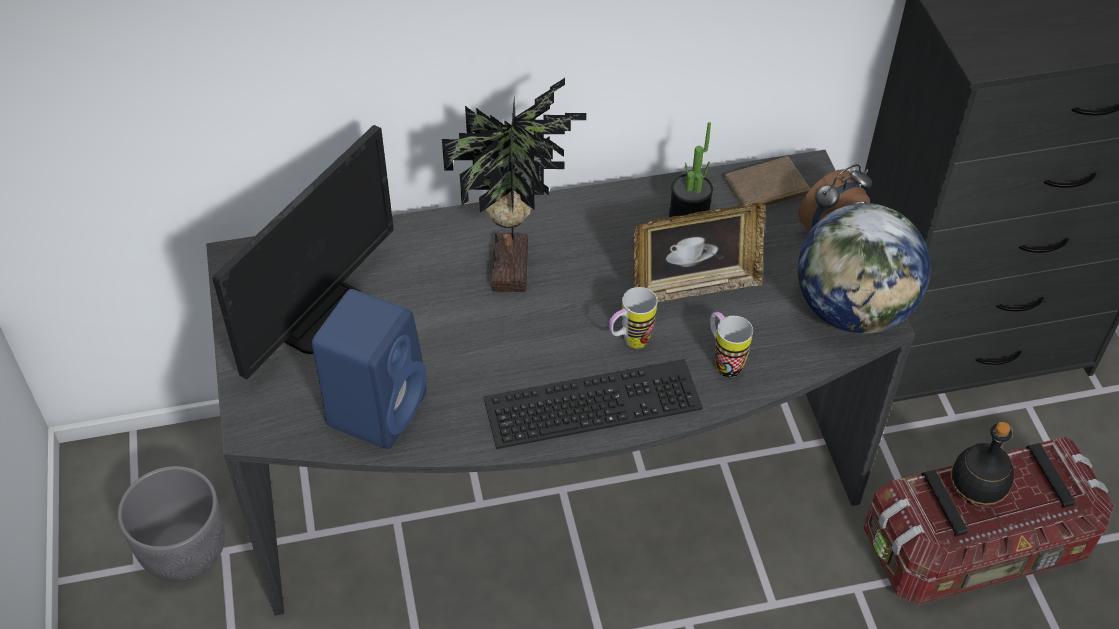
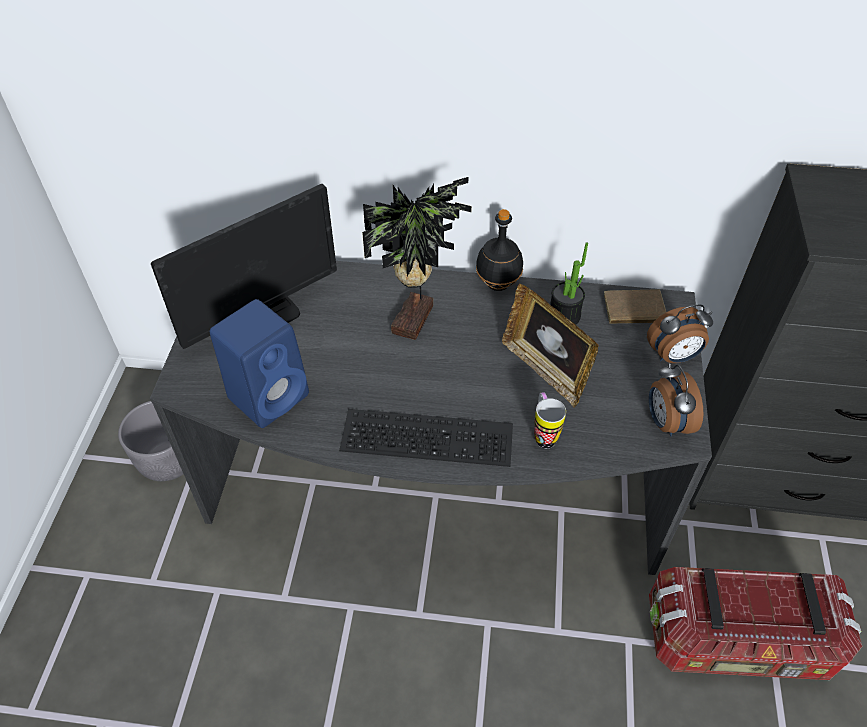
camera: 20 degrees right, 0 degrees up
mug [609,287,657,348] -> none
picture frame [633,203,766,303] -> picture frame turned 45 degrees clockwise [502,284,598,408]
globe [798,203,931,334] -> alarm clock [649,363,703,437]
black bottle [951,422,1014,506] -> black bottle moved to [476,209,523,291]

